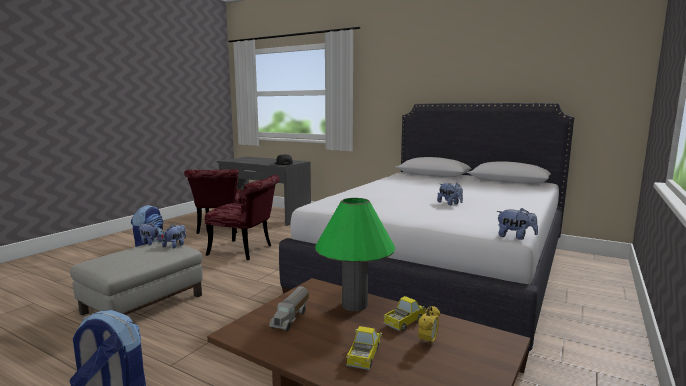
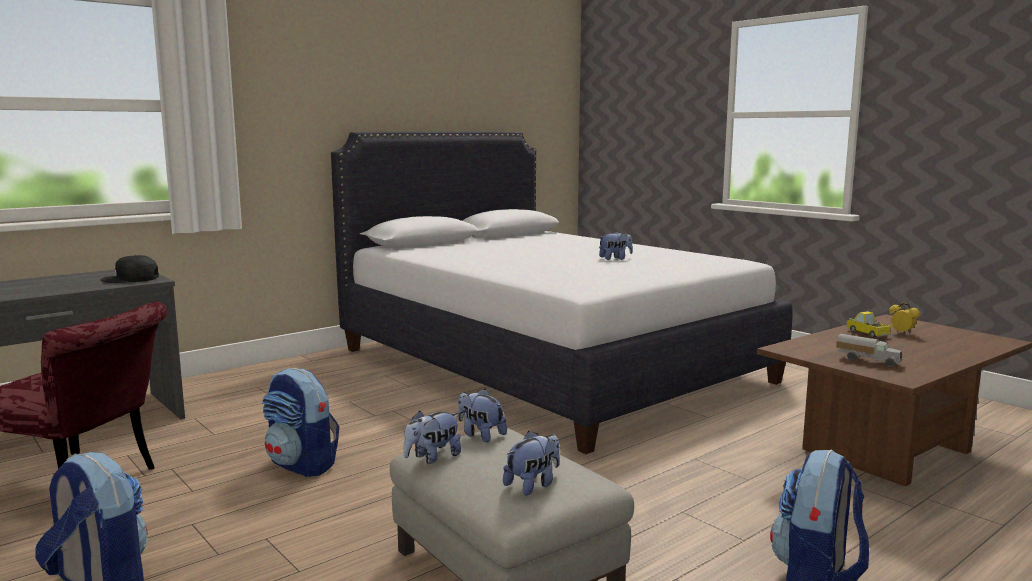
camera: 70 degrees left, 0 degrees up
red chair [205,175,280,260] -> backpack [262,368,339,477]
green table lamp [315,198,395,311] -> none
toy truck [346,326,382,370] -> none
plush toy [496,208,538,240] -> plush toy moved to [503,431,560,496]

